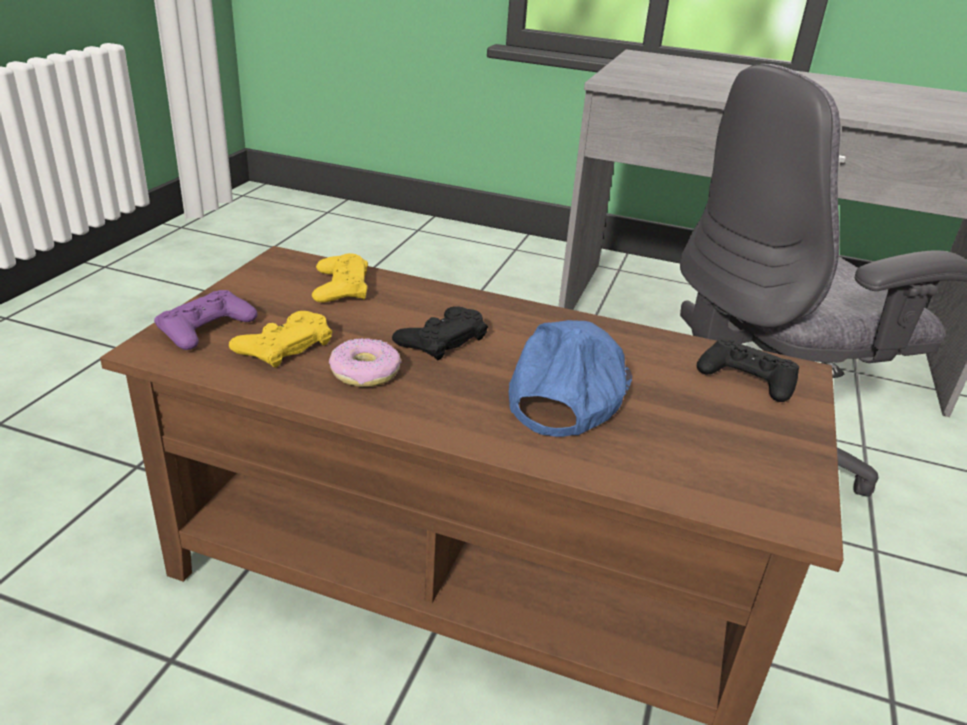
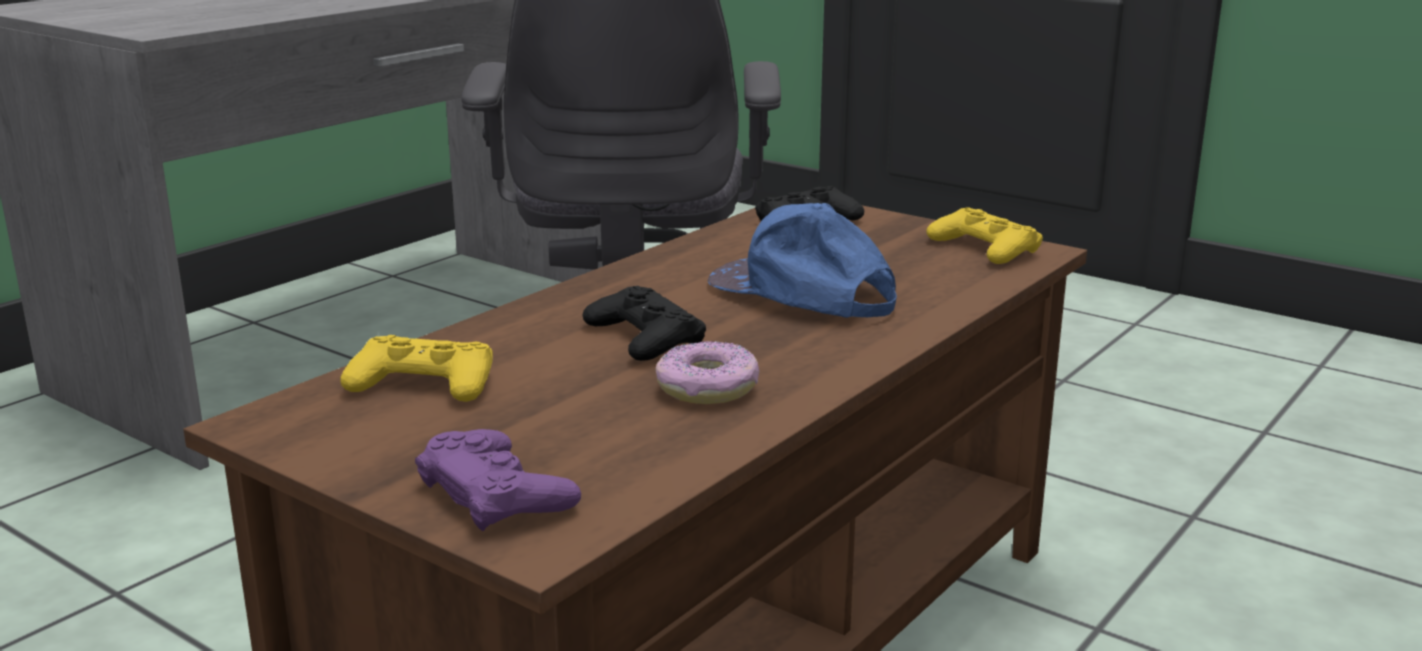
camera: 70 degrees left, 10 degrees down
yellow game controller [229,311,332,368] -> yellow game controller moved to [926,207,1043,264]

